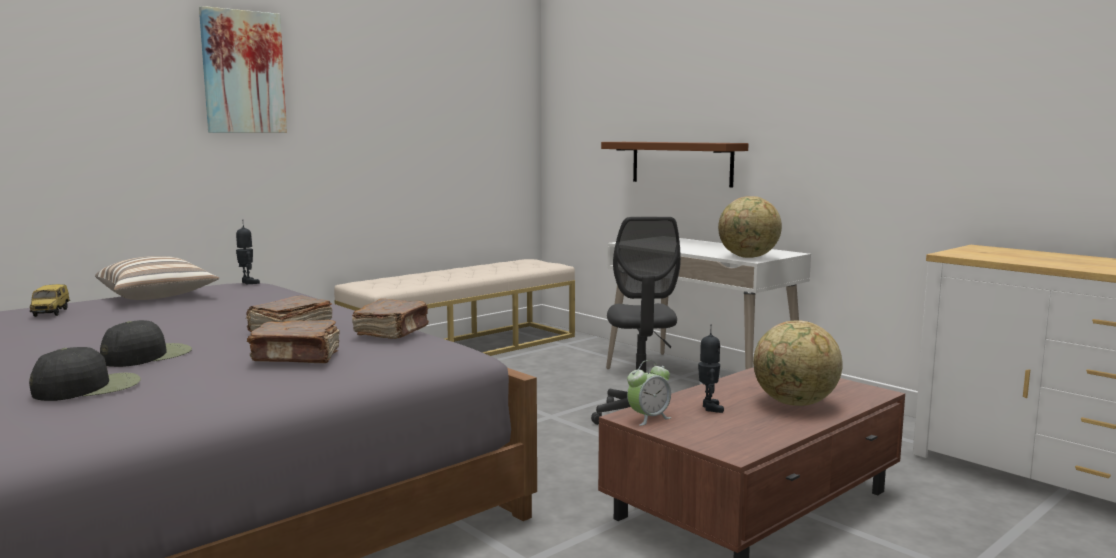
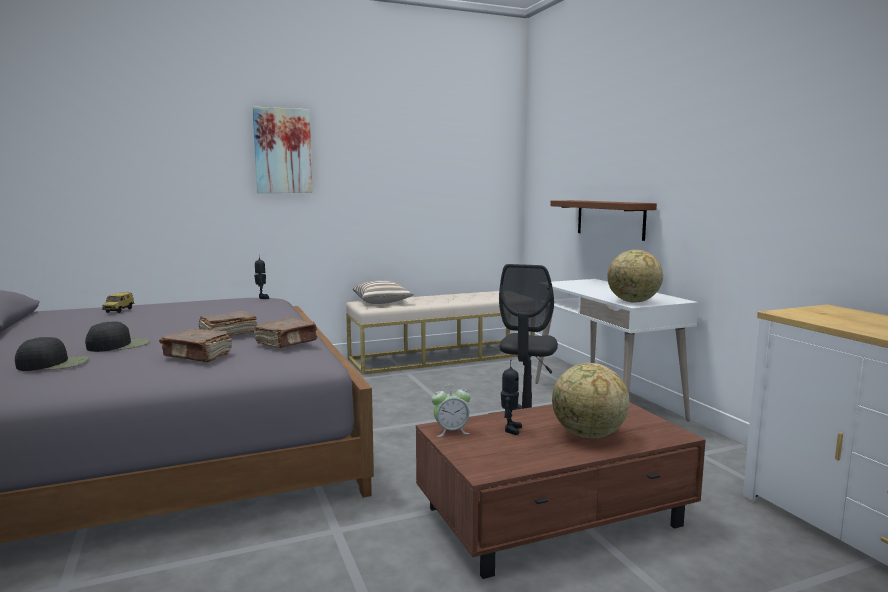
camera: 20 degrees right, 0 degrees up
pillow [95,256,219,300] -> pillow moved to [353,280,414,304]

